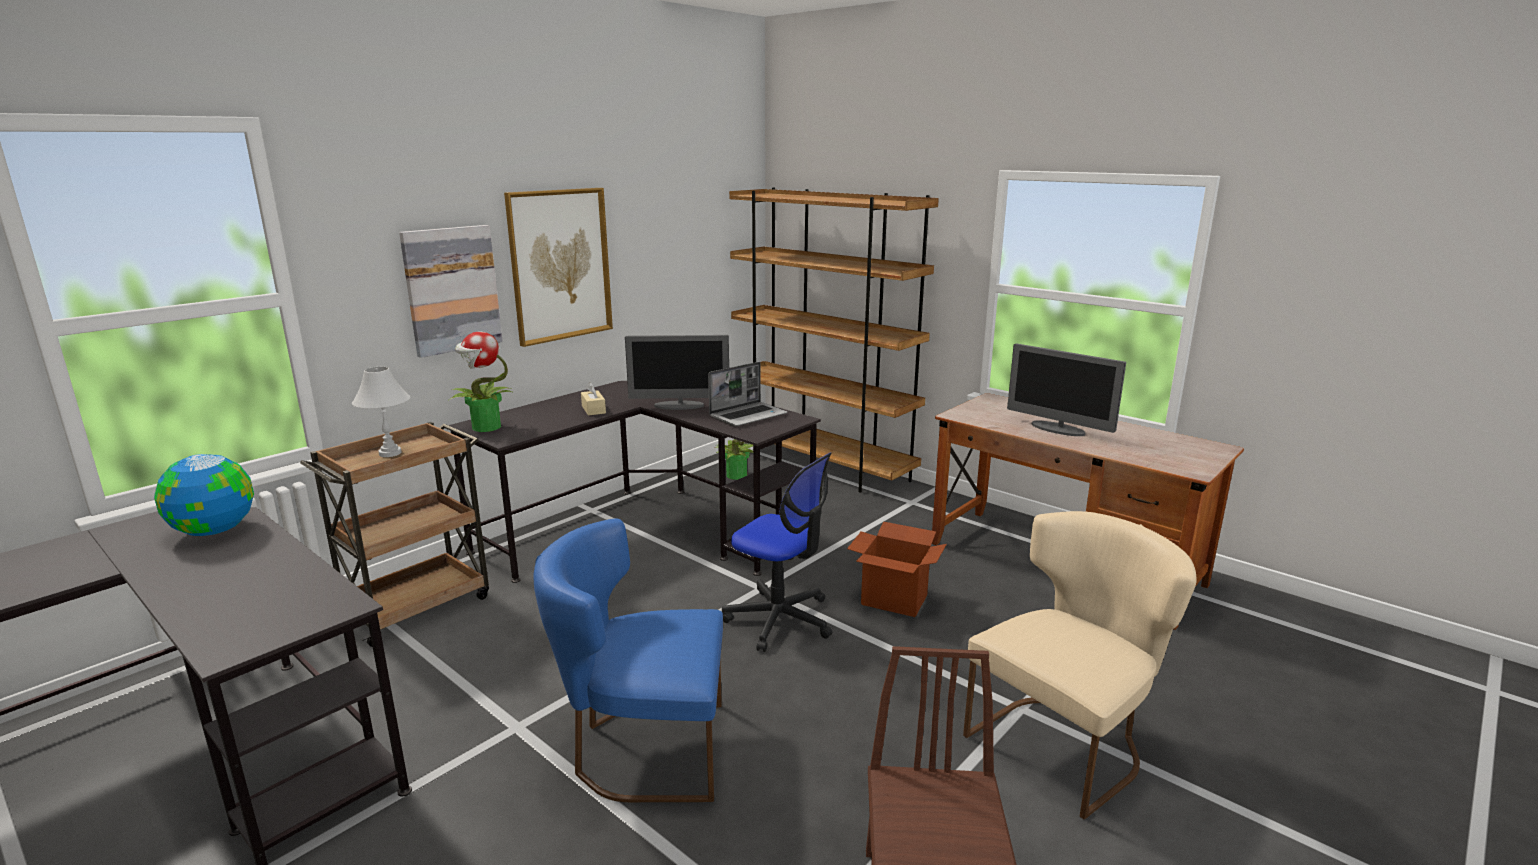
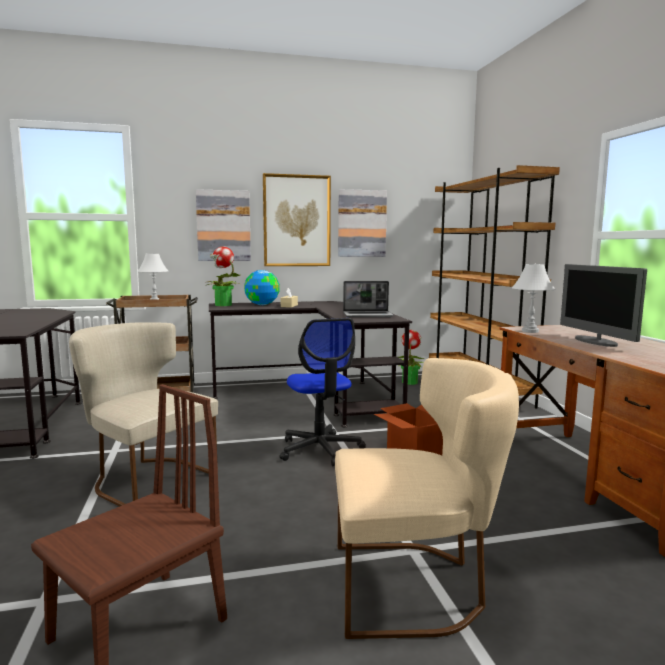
camera: 35 degrees right, 10 degrees down
globe [154,454,254,536] -> globe moved to [244,270,279,305]
blue chair [534,518,723,802] -> beige chair [69,322,218,506]
monitor [625,335,729,410] -> none
none -> picture [338,189,387,257]
none -> white table lamp [512,264,555,333]

